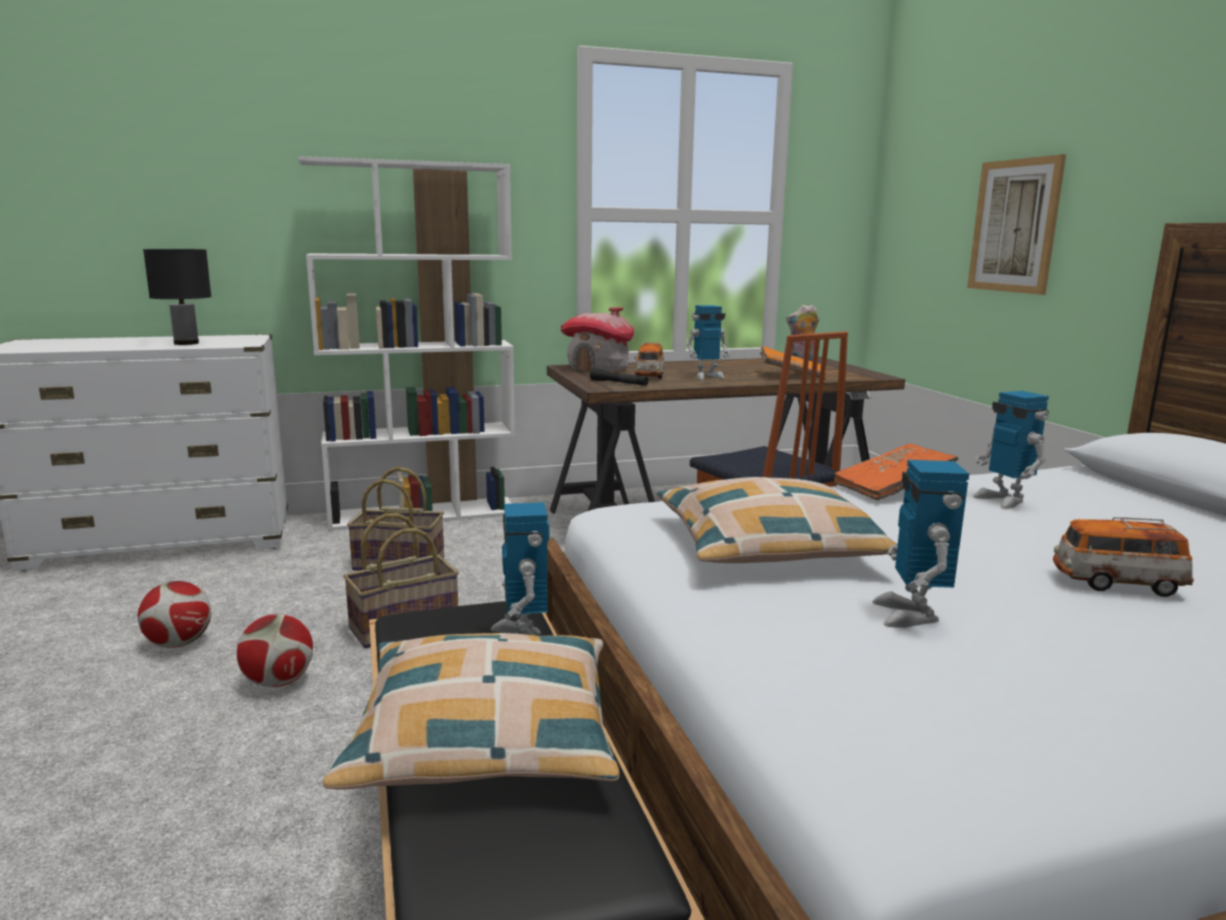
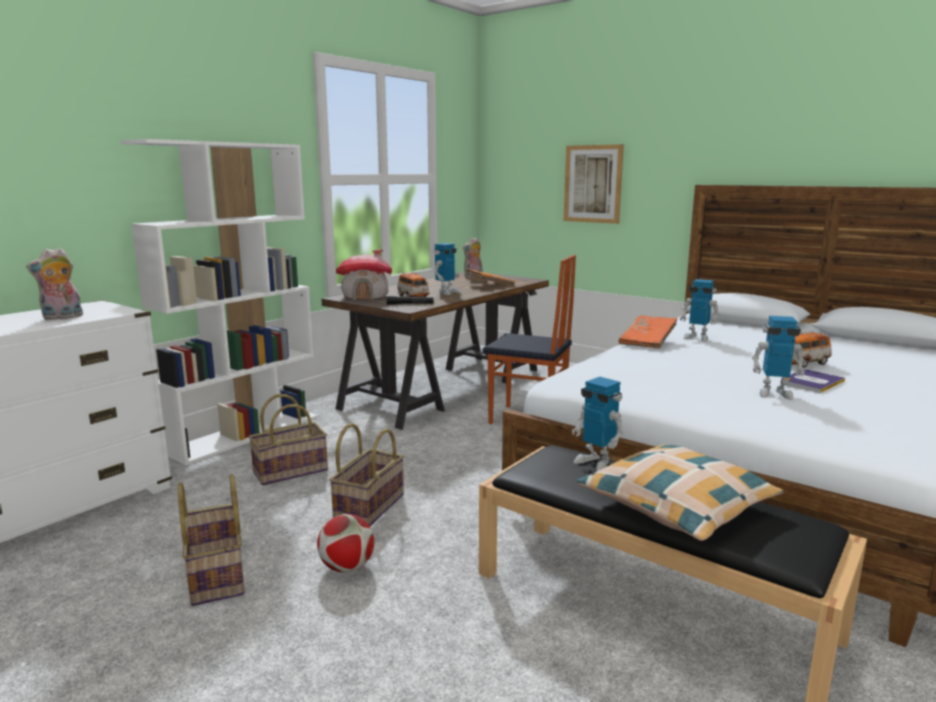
camera: 35 degrees left, 0 degrees up
football [138,581,211,648] -> basket [178,474,245,606]
black table lamp [143,249,212,345] -> plush toy [26,248,83,320]
pillow [657,477,897,563] -> none
toy robot [872,460,969,628] -> toy robot turned 45 degrees counterclockwise [752,316,805,400]
none -> book [781,370,845,393]

